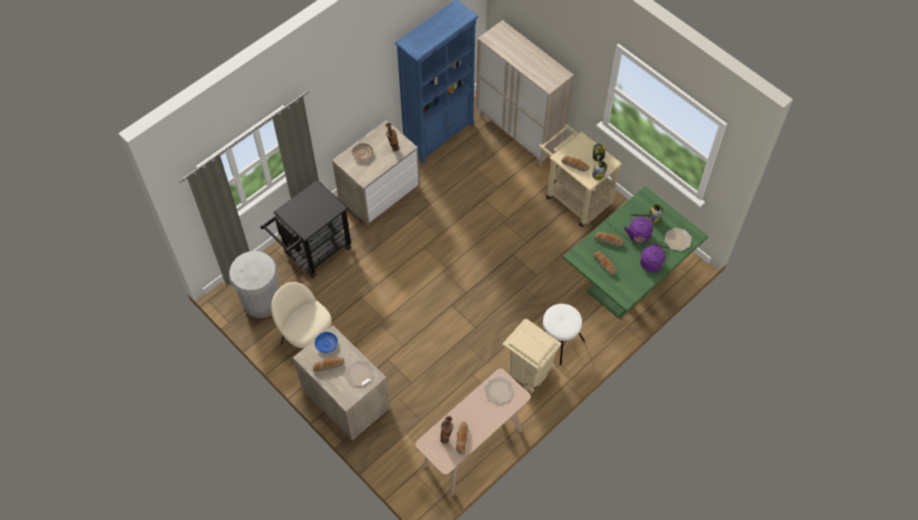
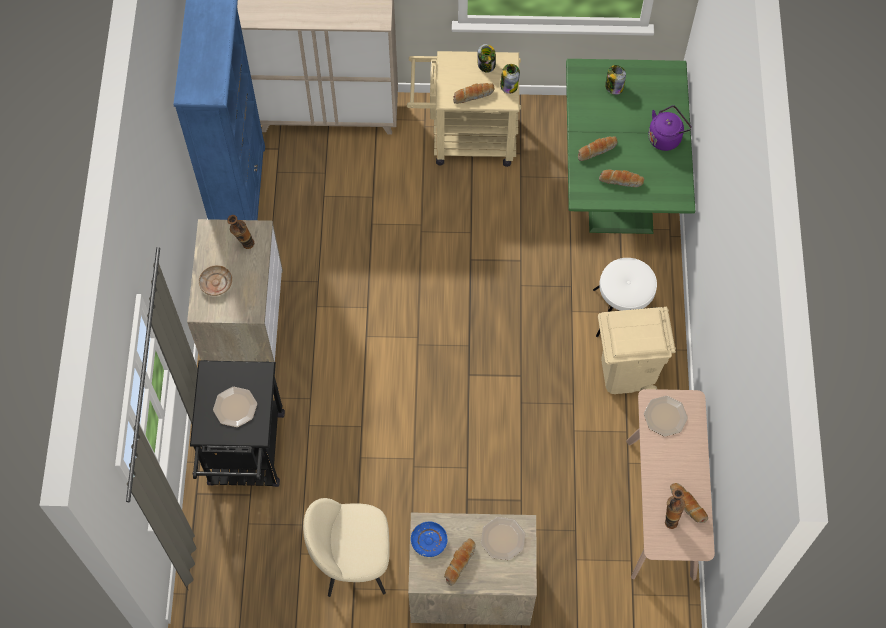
camera: 45 degrees left, 5 degrees up
white trash can [229,251,279,318] -> none
purple kettle [624,214,653,243] -> none
plate [665,228,692,251] -> plate moved to [213,387,257,427]

